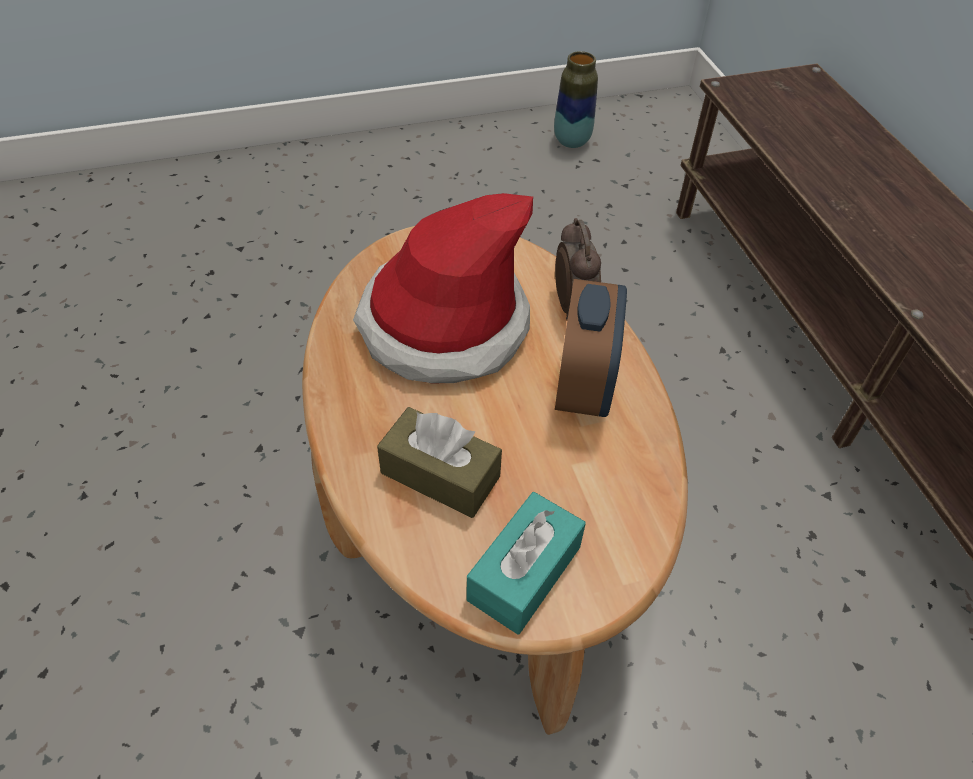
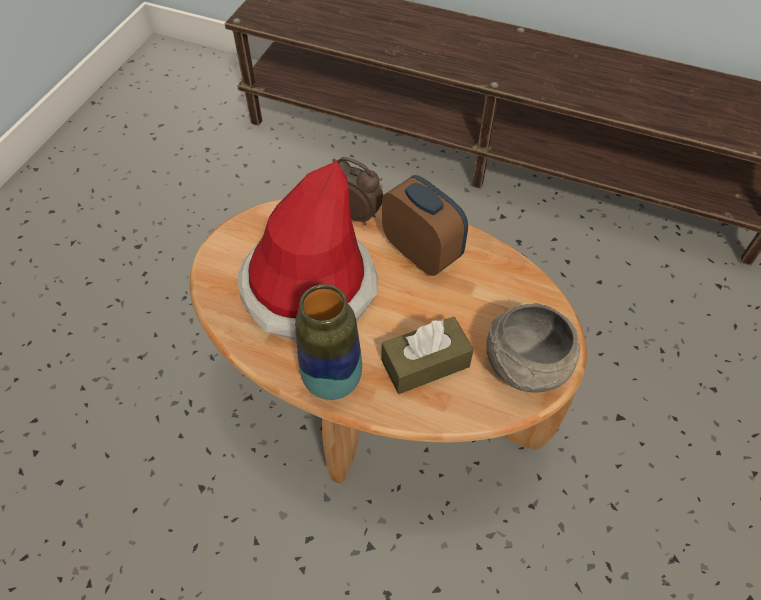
camera: 50 degrees left, 5 degrees up
turquoise tissue box [466,492,586,635] -> grey bowl [486,303,580,393]
vase [554,51,598,148] -> vase moved to [295,284,362,400]

